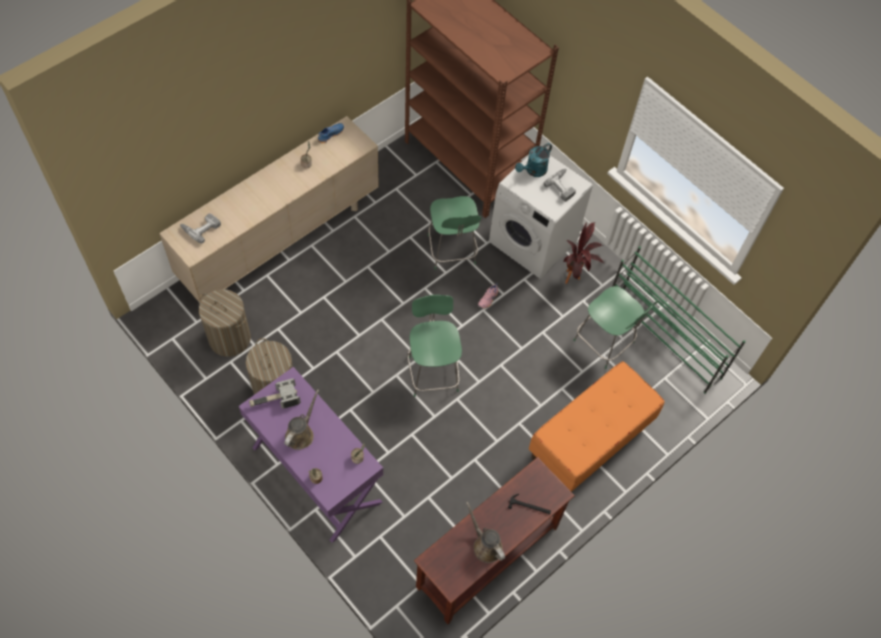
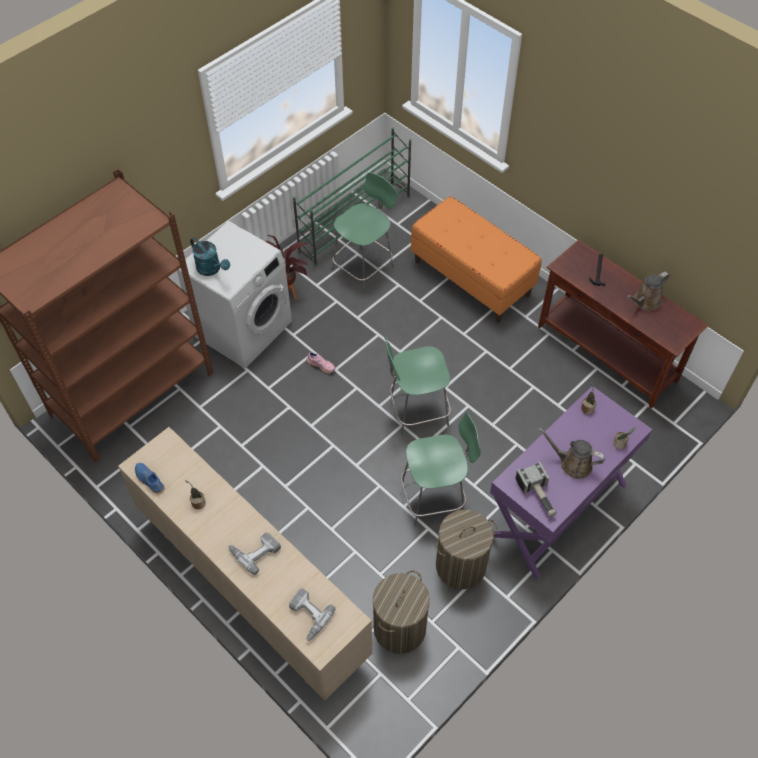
camera: 90 degrees left, 5 degrees down
green stool [428,196,481,270] -> green stool moved to [401,413,481,526]
power drill [543,169,576,202] -> power drill moved to [228,532,281,575]

